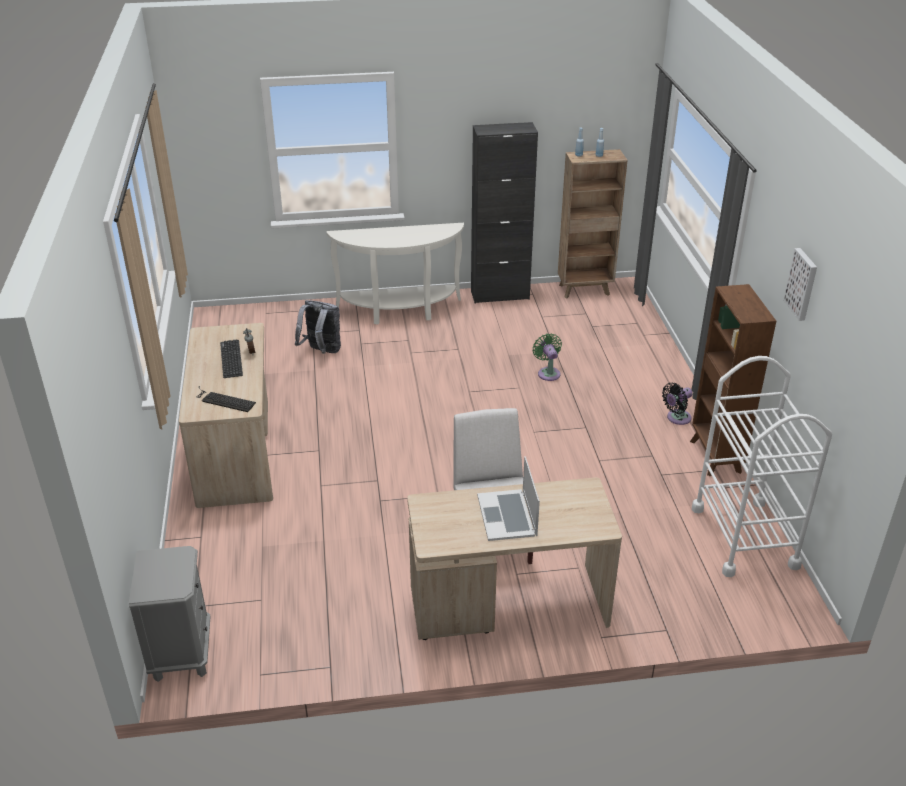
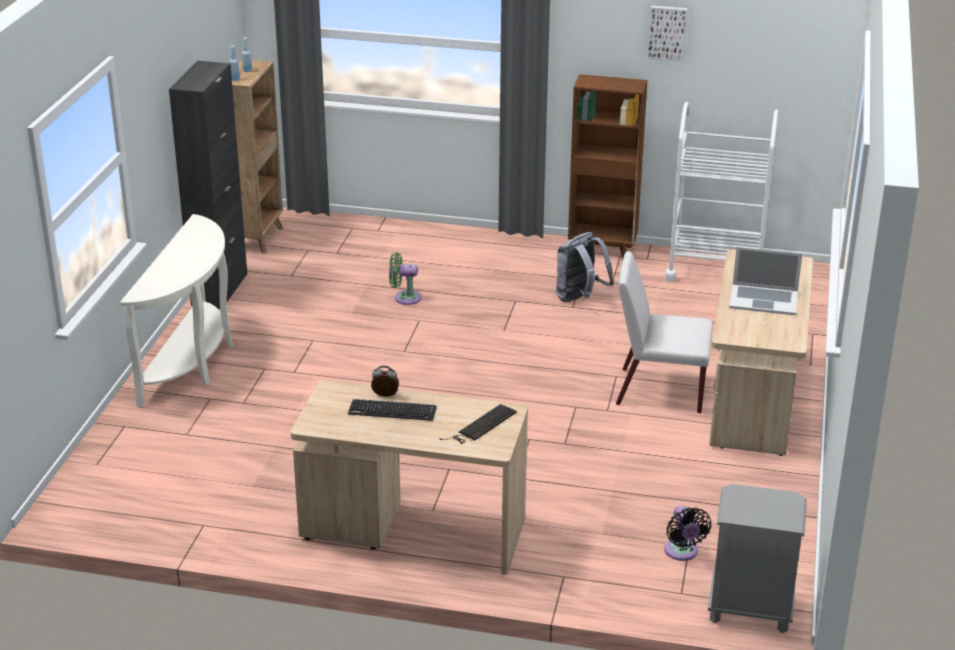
camera: 70 degrees left, 5 degrees down
grey backpack [295,300,341,354] -> grey backpack moved to [556,232,614,302]
black fan [662,383,693,425] -> black fan moved to [664,506,711,561]

